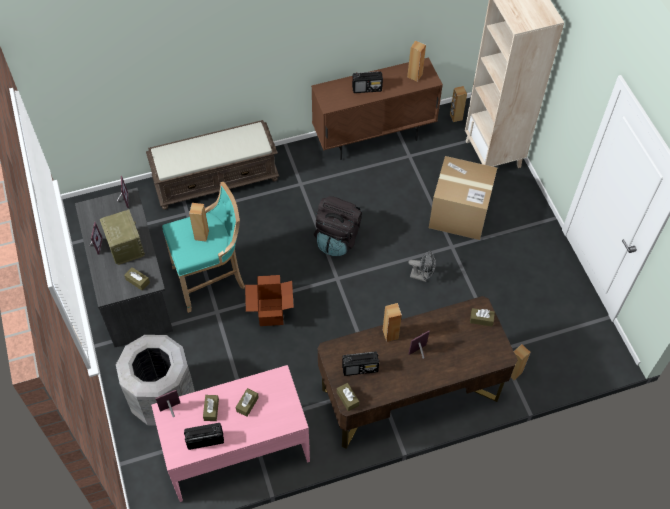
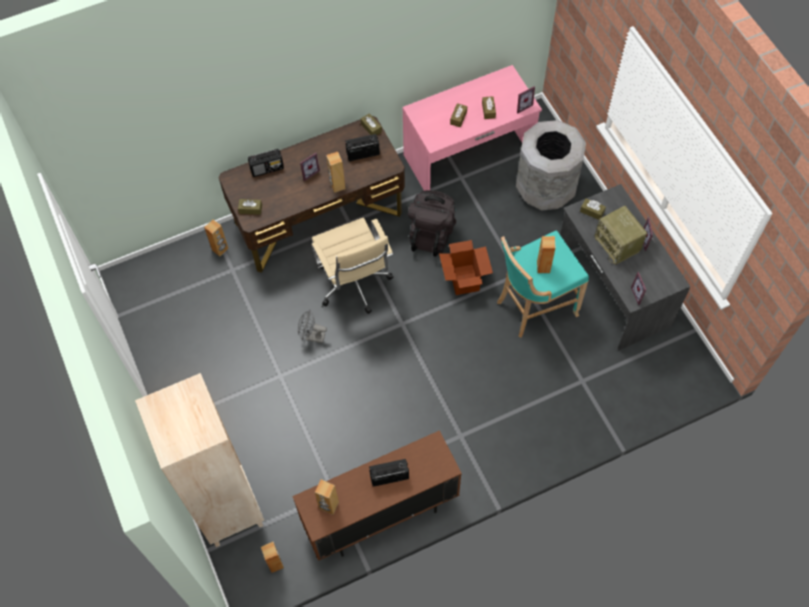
camera: 175 degrees right, 5 degrees up
brown bench [146,120,279,210] -> none
radio [184,423,224,450] -> radio moved to [248,149,284,177]
black backpack [314,196,362,256] -> black backpack moved to [408,190,456,257]
cardboard box [429,156,497,240] -> none
none -> beige office chair [311,218,393,314]

